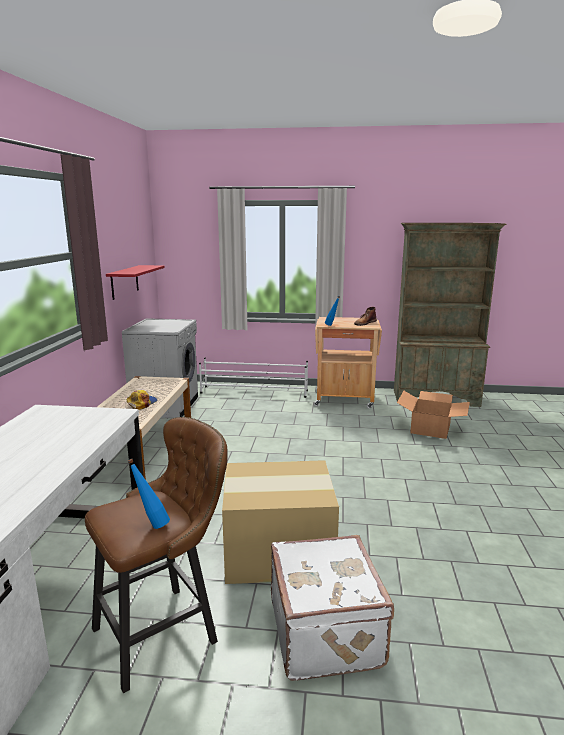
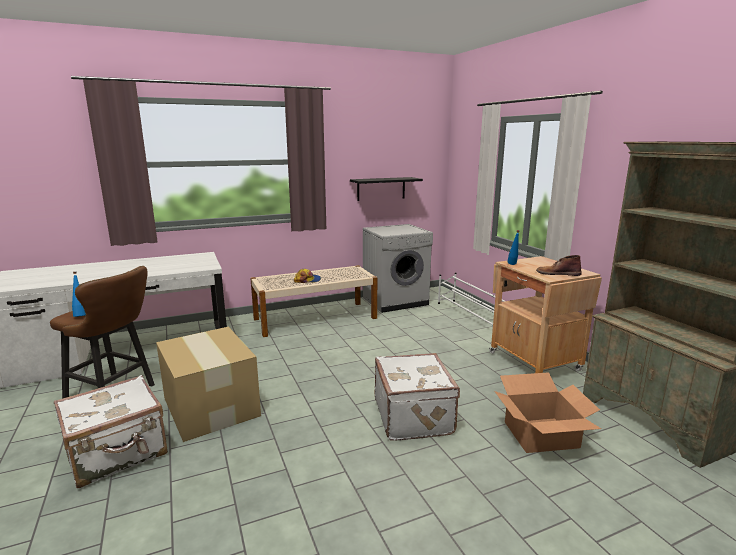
camera: 60 degrees right, 0 degrees up
red shelf [106,265,165,300] -> black shelf [350,177,423,201]
none -> white suitcase [375,353,460,441]

